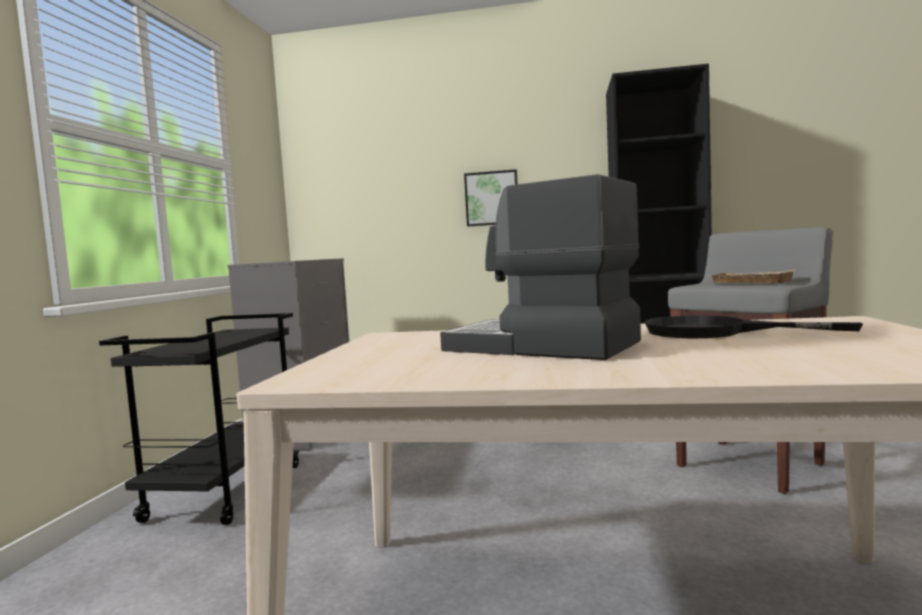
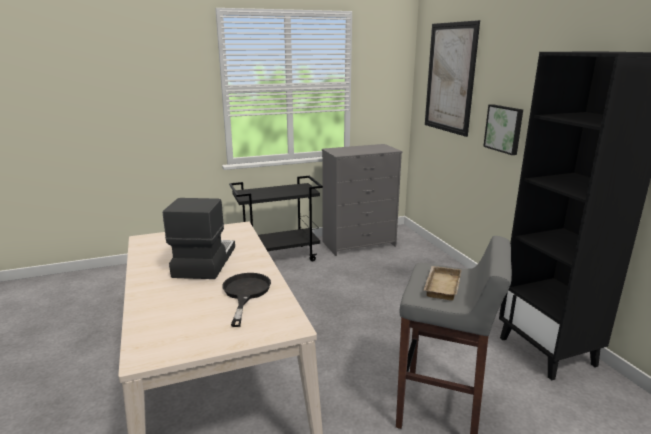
camera: 60 degrees right, 15 degrees up
none -> picture [425,20,480,137]

